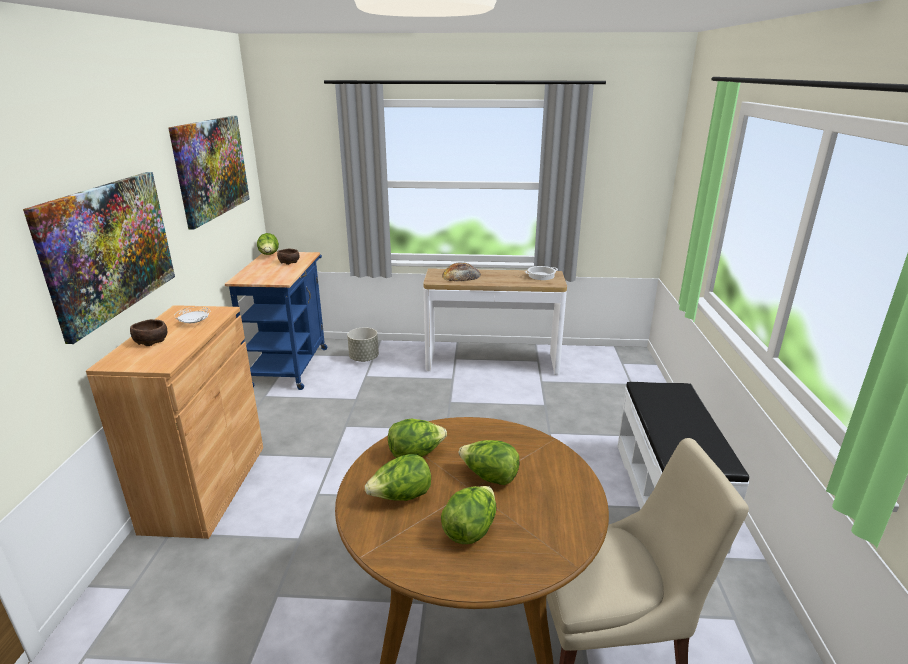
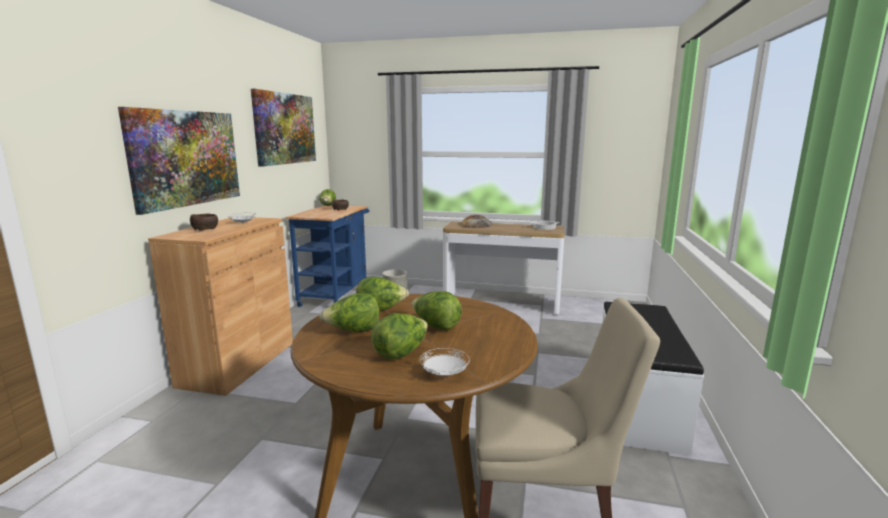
camera: 10 degrees right, 10 degrees down
none -> white plate [419,348,470,376]

